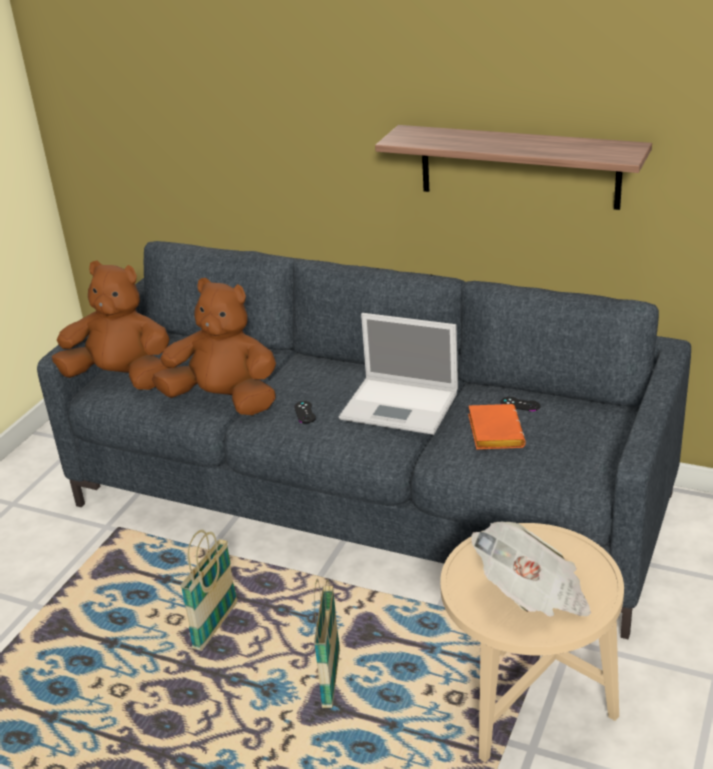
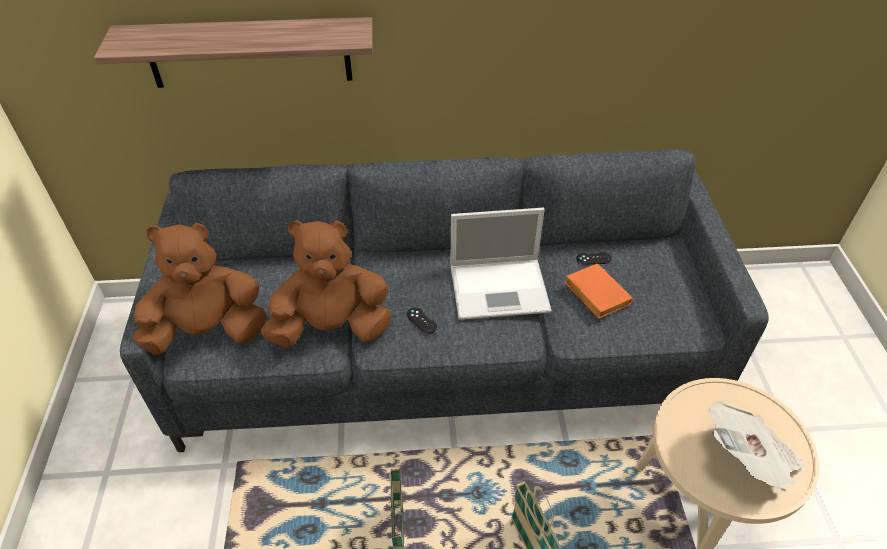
camera: 30 degrees left, 15 degrees up
shelf [375,125,652,210] -> shelf moved to [94,17,373,88]

